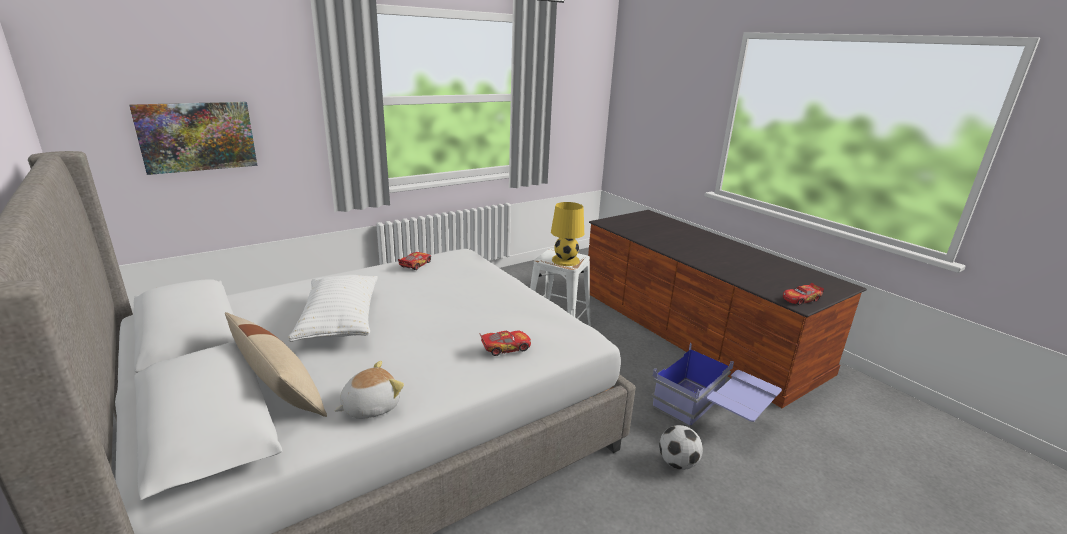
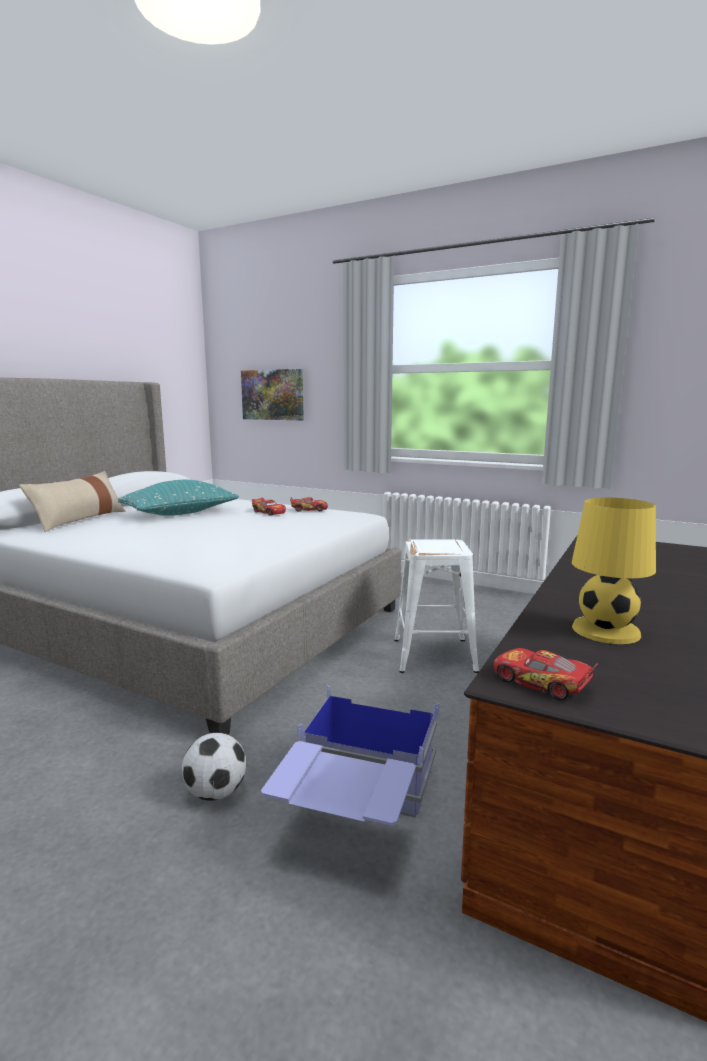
camera: 65 degrees right, 10 degrees down
white pillow [288,275,378,342] -> turquoise pillow [118,480,239,516]
plush toy [334,361,404,419] -> none
toy car [479,330,531,356] -> toy car moved to [252,498,286,515]
yellow table lamp [551,202,584,266] -> yellow table lamp moved to [572,498,656,644]

